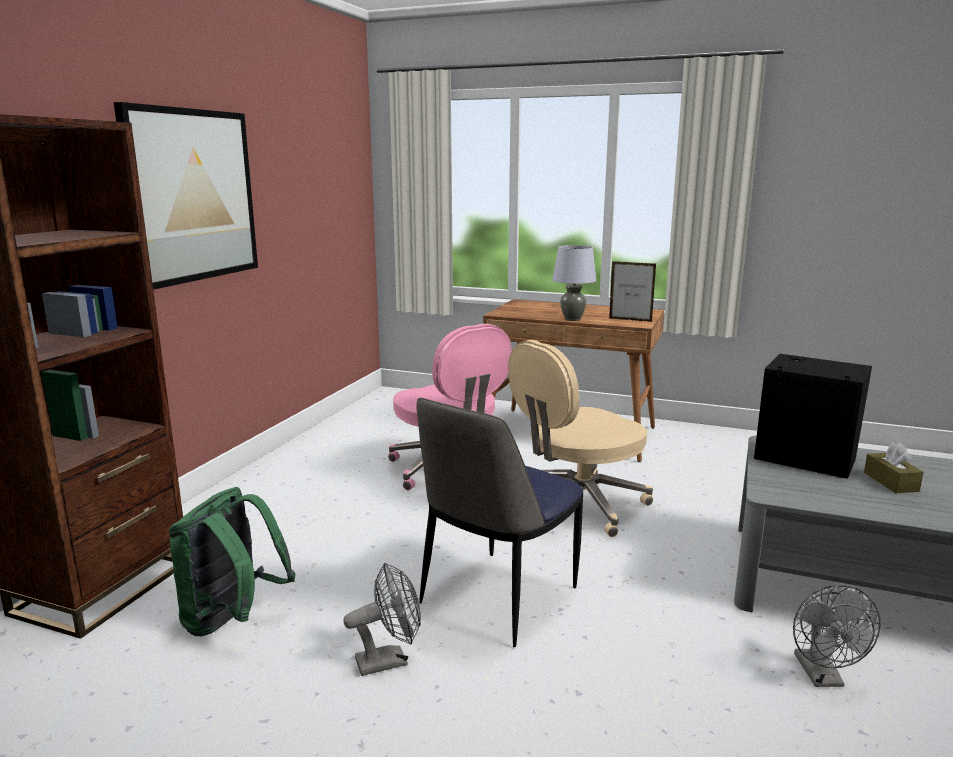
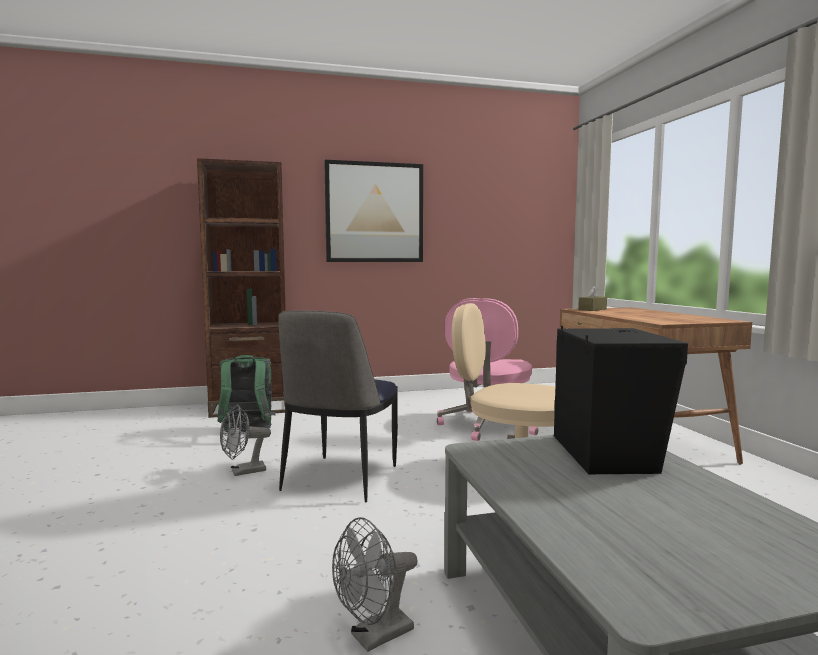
camera: 55 degrees right, 10 degrees down
grey fan [343,563,421,676] -> grey fan turned 120 degrees clockwise [220,405,271,476]
chair [416,398,583,647] -> chair turned 75 degrees counterclockwise [278,310,398,503]
grey table lamp [552,245,596,321] -> none
picture frame [609,261,656,322] -> none
brown tissue box [864,443,924,493] -> brown tissue box moved to [578,285,607,311]

